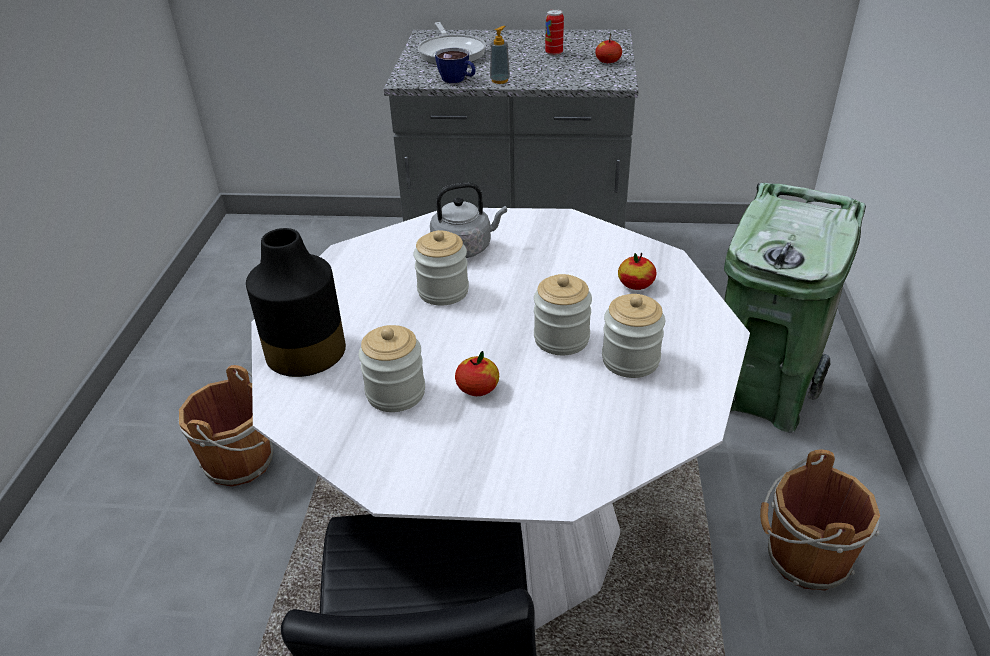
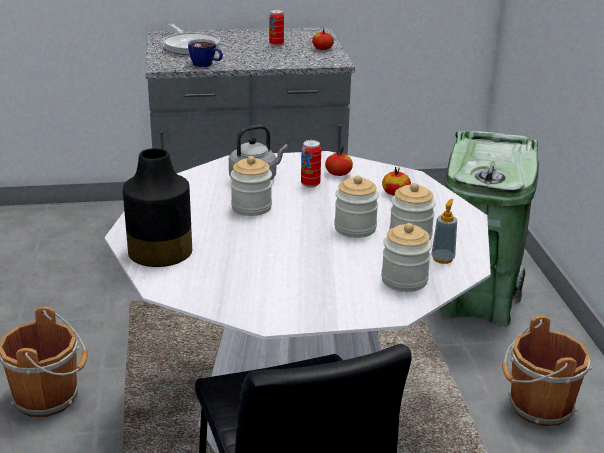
camera: 15 degrees left, 10 degrees down
jar [359,325,425,412] -> jar moved to [381,223,432,292]
apple [455,351,499,396] -> apple moved to [325,146,353,176]
soap dispenser [490,26,510,84] -> soap dispenser moved to [431,199,457,264]
none -> can [301,140,321,188]

